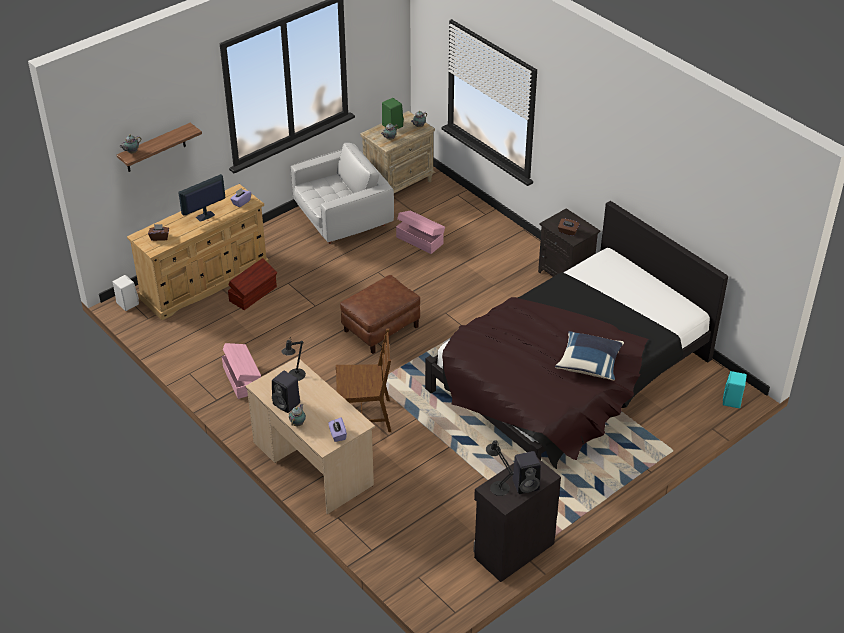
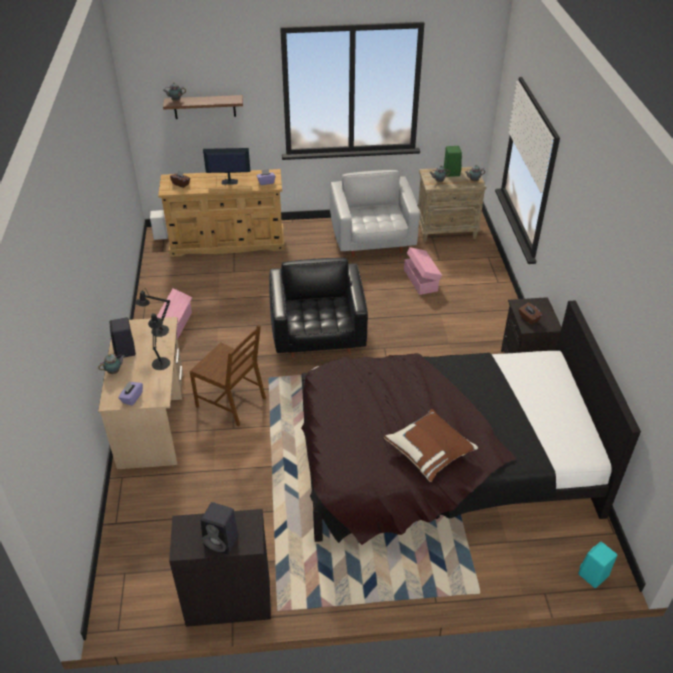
camera: 35 degrees right, 0 degrees up
brown storage box [228,258,277,310] -> none
white armchair [291,143,394,244] -> white armchair turned 105 degrees counterclockwise [330,170,420,258]
brown ottoman [340,275,420,354] -> black armchair [269,258,368,358]
black table lamp [486,440,514,496] -> black table lamp moved to [148,313,170,370]
blue pillow [555,331,624,381] -> brown pillow [384,409,478,482]

